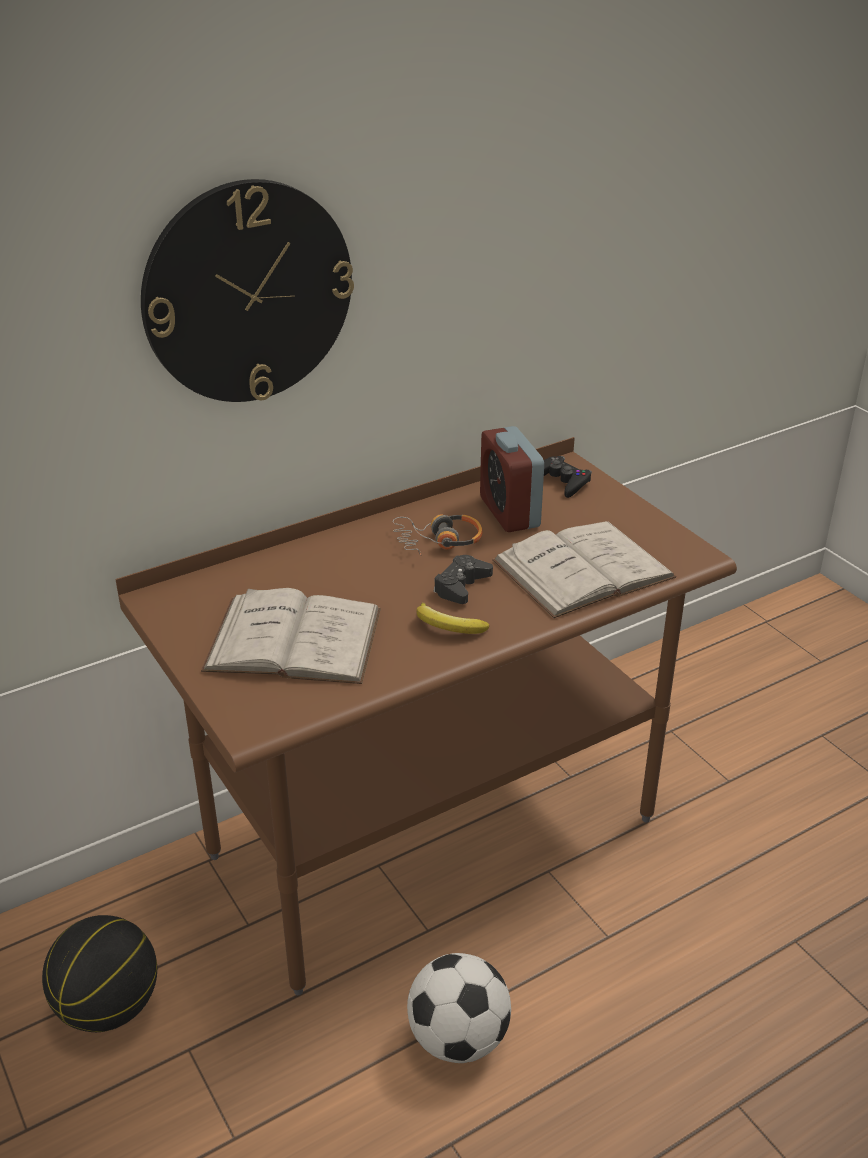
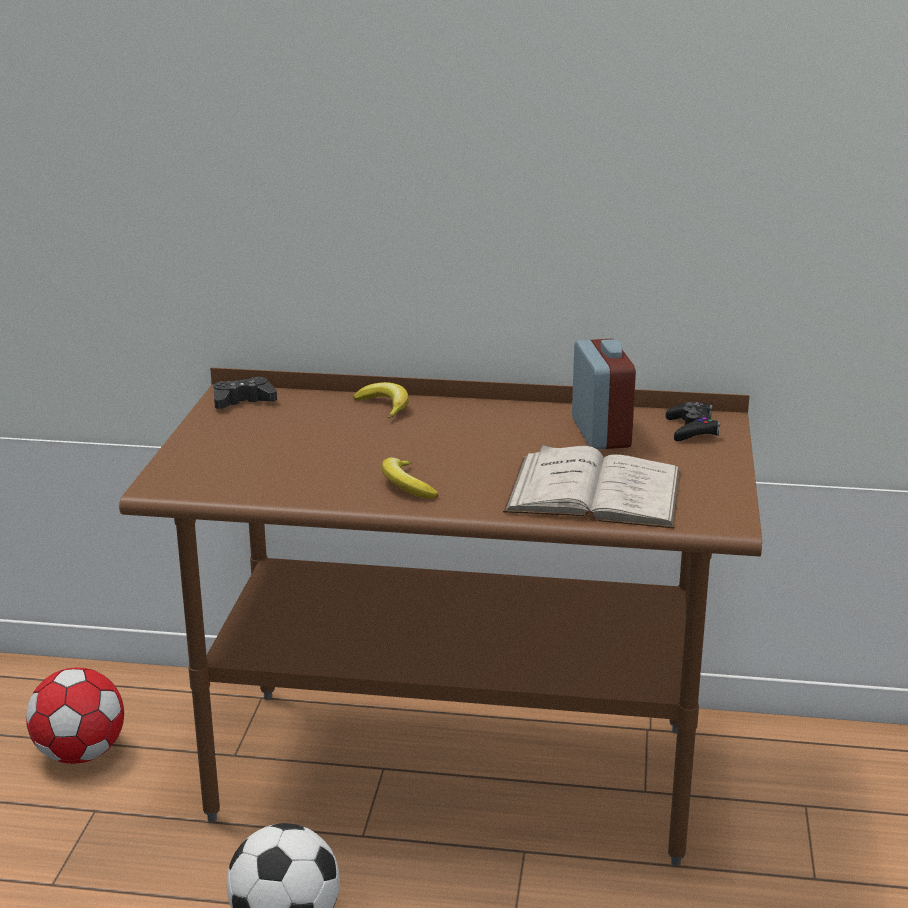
camera: 40 degrees right, 10 degrees down
basketball [42,915,157,1032] -> football [26,667,124,764]
wall clock [141,179,354,402] -> none
white book [201,588,381,684] -> none
headphones [393,514,482,556] -> none
black game controller [434,555,493,604] -> black game controller moved to [213,376,277,409]
alarm clock [480,426,544,532] -> alarm clock turned 150 degrees clockwise [572,339,636,450]
none -> banana [353,382,409,419]

